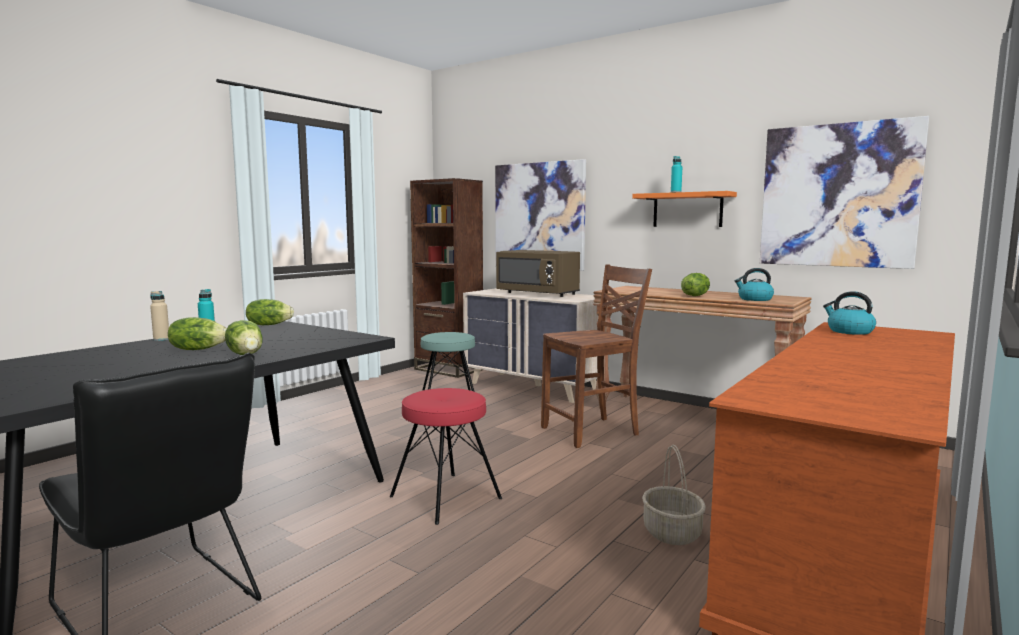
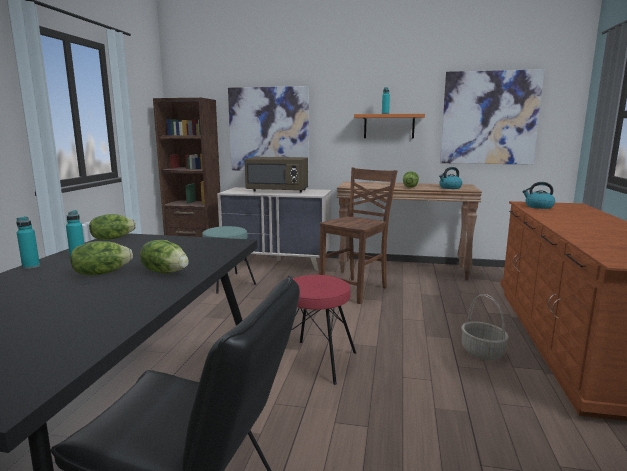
camera: 25 degrees left, 5 degrees up
beige bottle [150,291,169,341] -> turquoise bottle [16,217,40,269]

